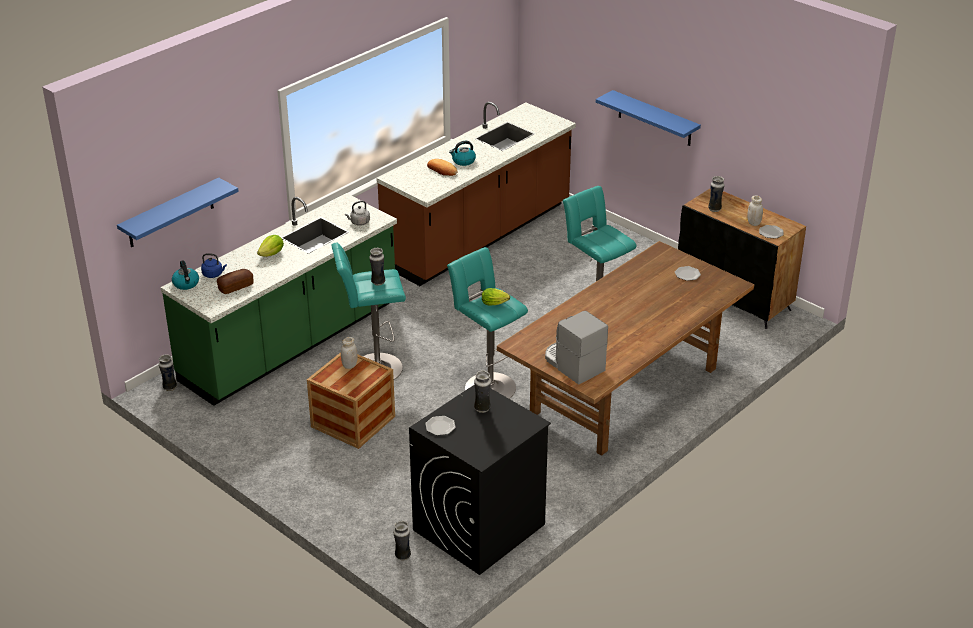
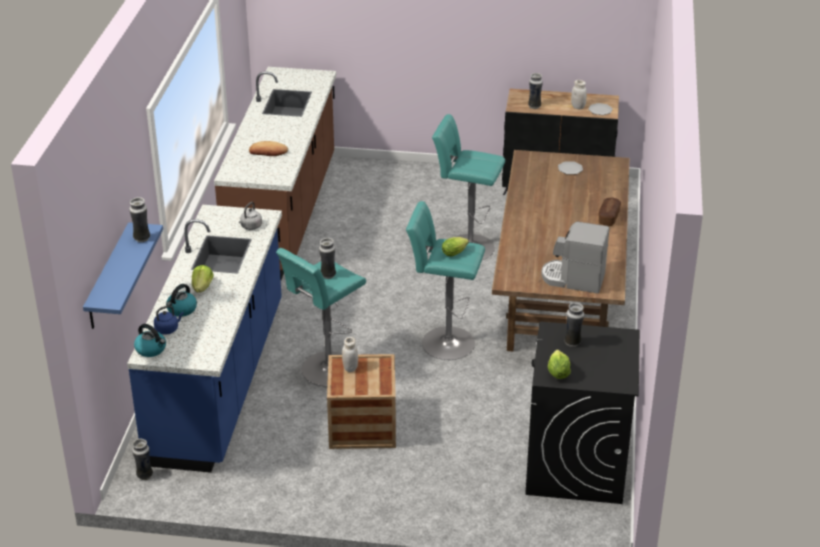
camera: 35 degrees left, 0 degrees up
green counter [160,193,397,406] -> blue counter [127,205,282,473]
bread [217,269,254,294] -> bread moved to [598,198,621,226]
vase [393,520,411,561] -> vase moved to [129,197,150,242]
plate [425,416,456,435] -> lettuce [548,350,571,379]
kettle [449,141,476,166] -> kettle moved to [166,284,197,317]
blue shelf [596,90,701,146] -> none

